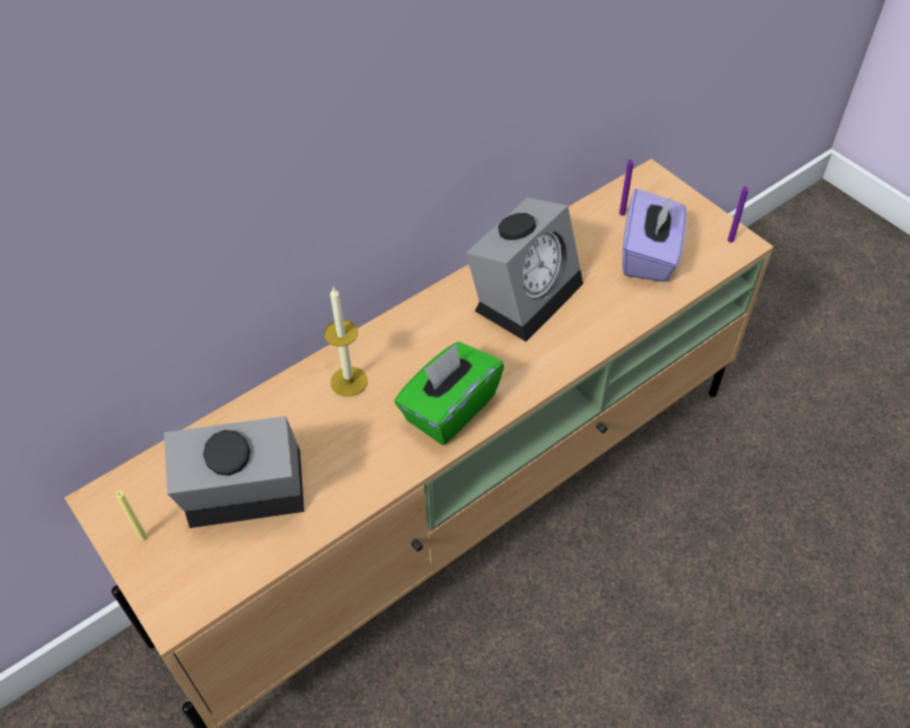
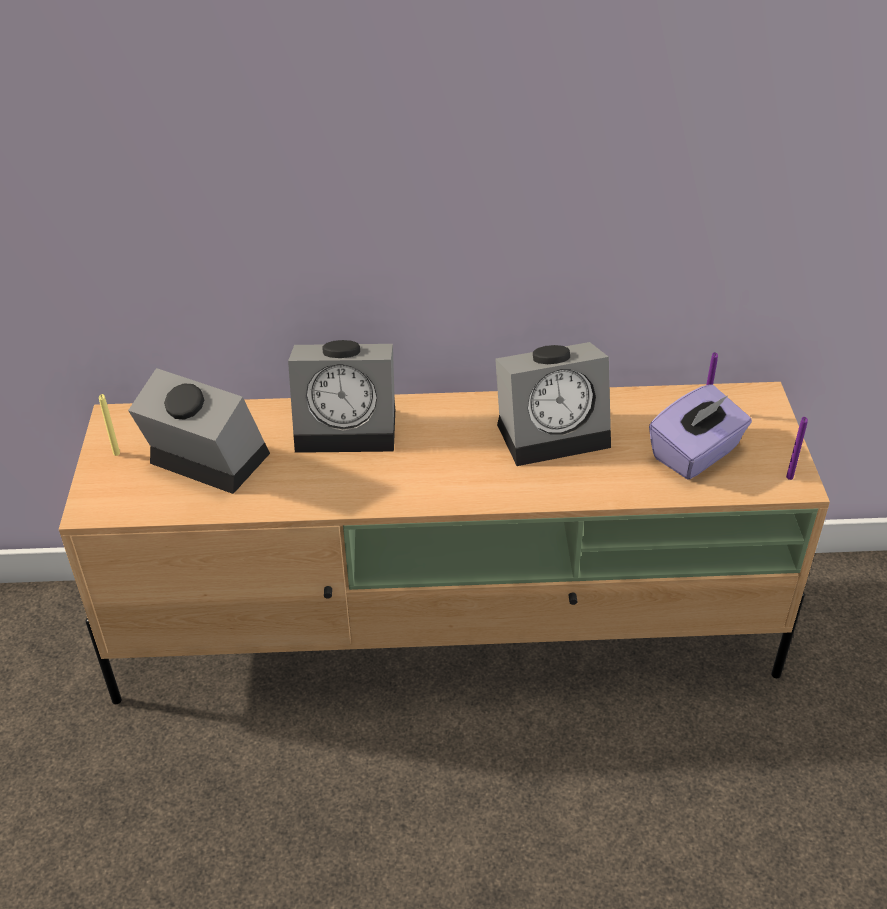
camera: 35 degrees right, 10 degrees down
candle [324,286,368,397] -> alarm clock [288,340,395,453]
green tissue box [394,342,504,445] -> none

